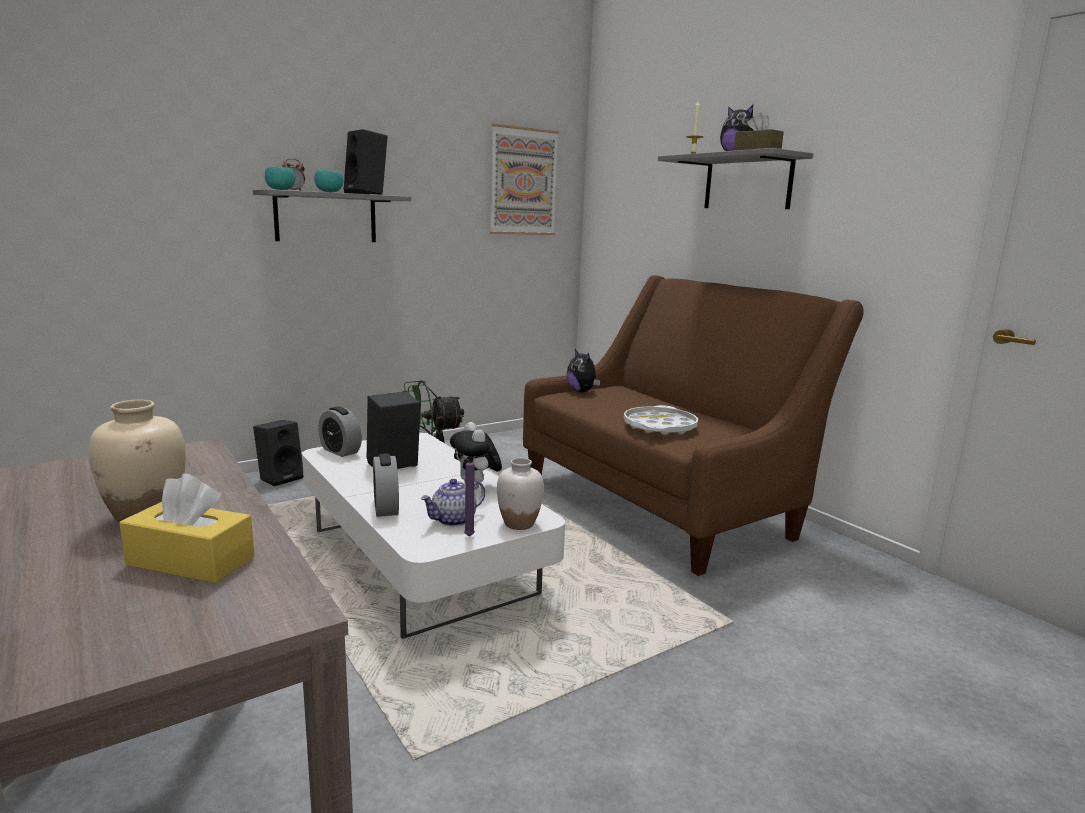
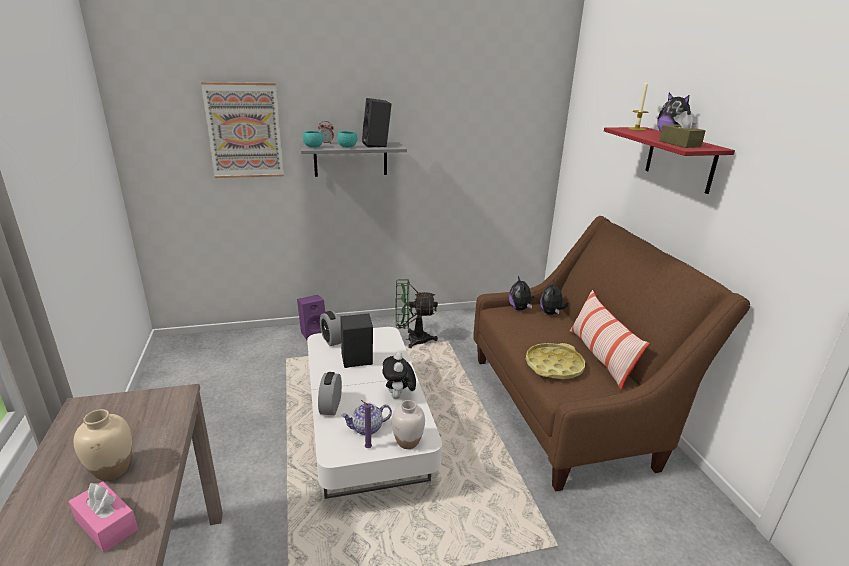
camera: 20 degrees right, 10 degrees up
yellow tissue box [119,473,254,583] -> pink tissue box [69,481,138,552]
black speaker [253,420,303,486] -> purple speaker [297,295,325,340]
picture [490,124,559,235] -> picture moved to [201,82,284,178]
white tray [623,405,698,435] -> yellow tray [526,343,585,379]
grey shelf [658,148,813,209] -> red shelf [604,127,735,194]
none -> plush toy [540,280,568,315]
none -> pillow [570,290,650,390]

